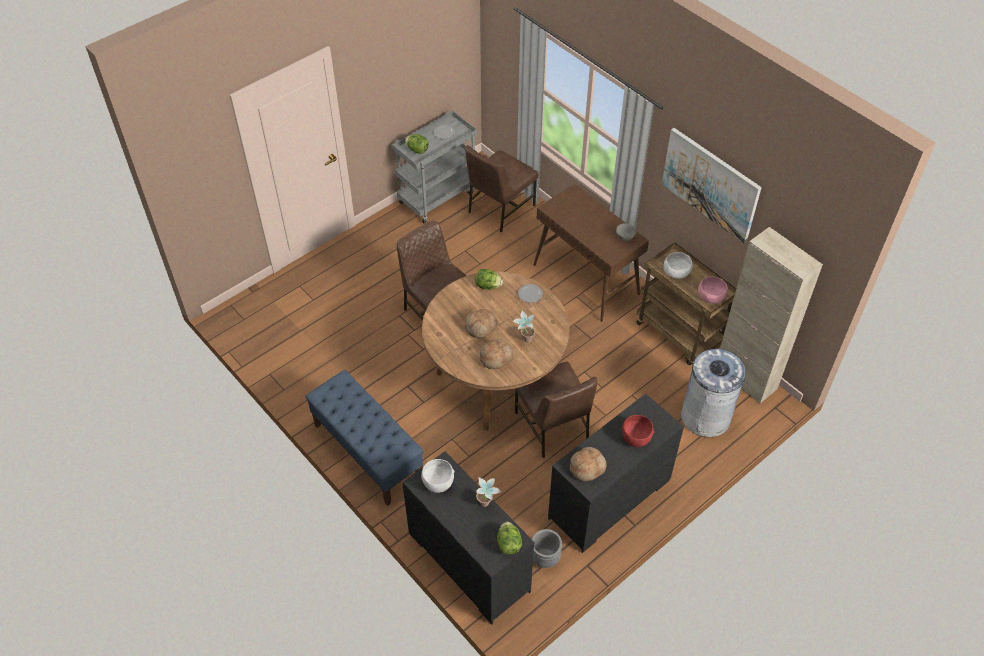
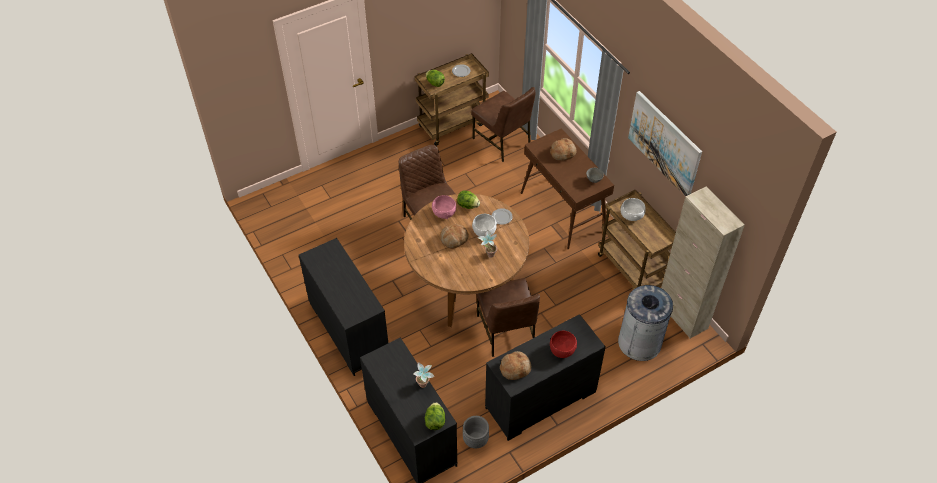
camera: 10 degrees right, 0 degrees up
blue bench [305,370,424,506] -> black dresser [299,238,388,376]
grey cart [392,111,477,223] -> brown cart [415,53,489,146]
white bowl [421,459,455,493] -> white bowl moved to [472,214,497,237]
brown chair [465,145,538,232] -> brown chair turned 90 degrees counterclockwise [471,87,535,162]
bread [479,339,513,369] -> bread moved to [550,138,576,161]
pink bowl [698,276,728,304] -> pink bowl moved to [432,195,456,219]

